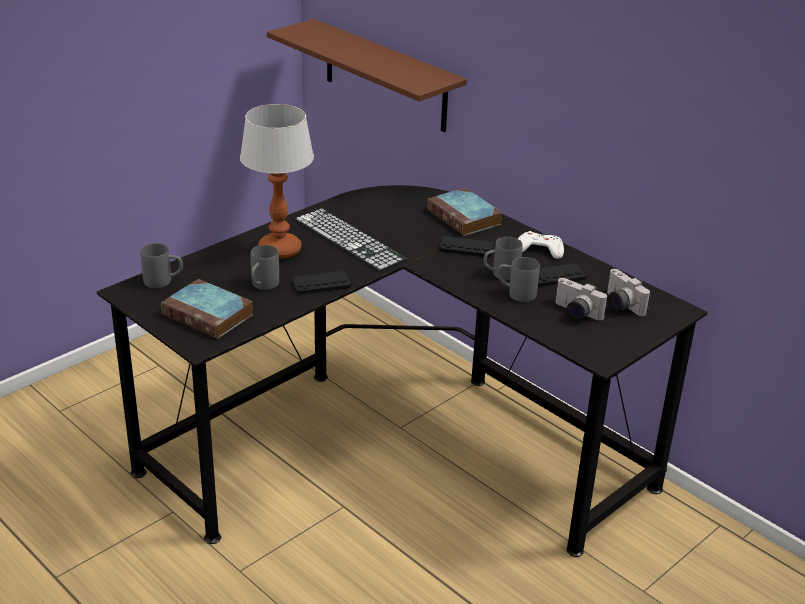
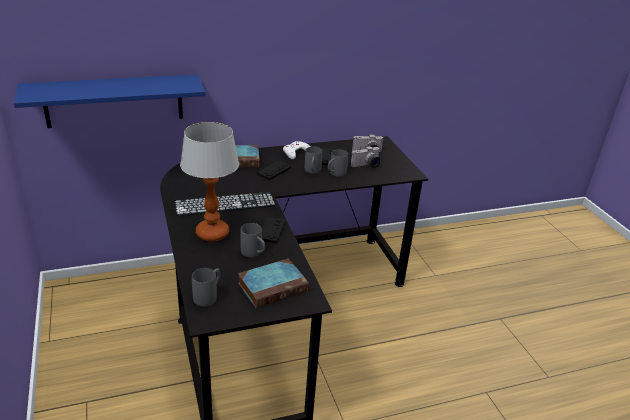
camera: 65 degrees left, 0 degrees up
brown shelf [267,19,467,132] -> blue shelf [14,74,205,128]

